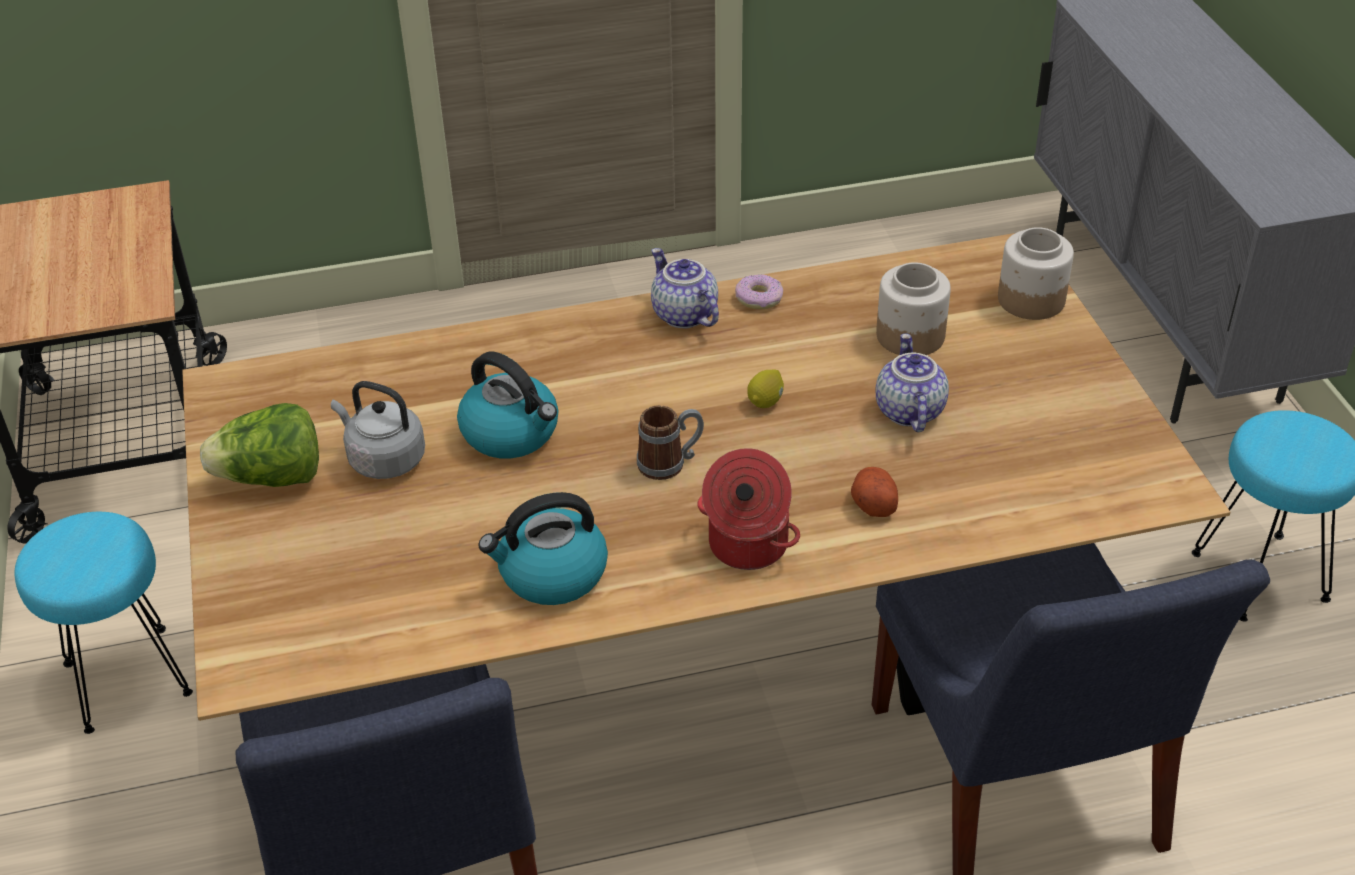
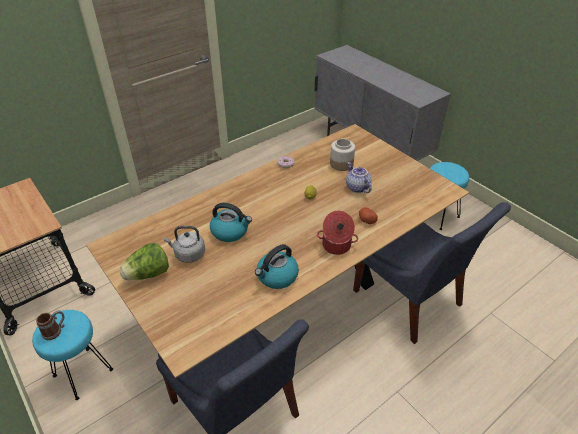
camera: 25 degrees left, 0 degrees up
mug [637,405,704,480] -> mug moved to [36,310,65,340]
teapot [651,248,719,328] -> none
jar [998,227,1074,320] -> none

